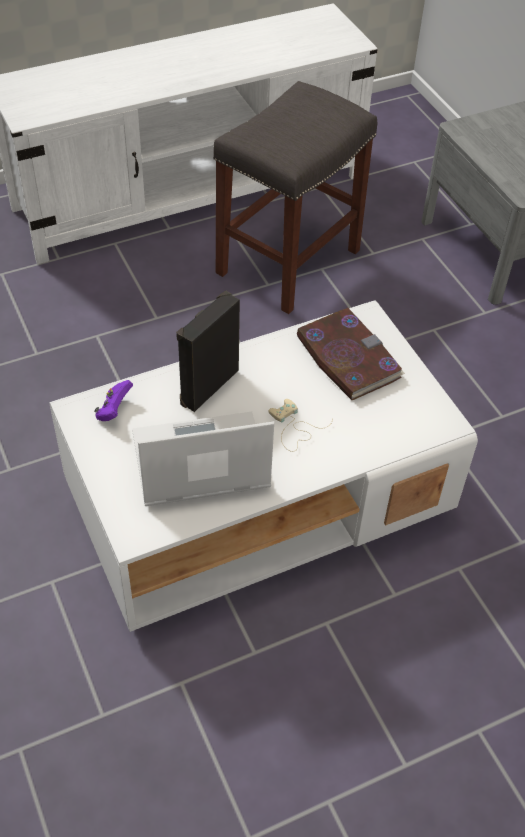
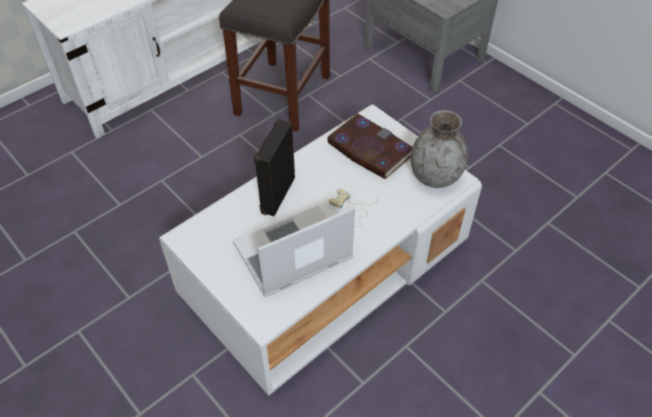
camera: 15 degrees left, 0 degrees up
purple game controller [94,380,133,421] -> none
none -> grey vase [411,110,468,188]

